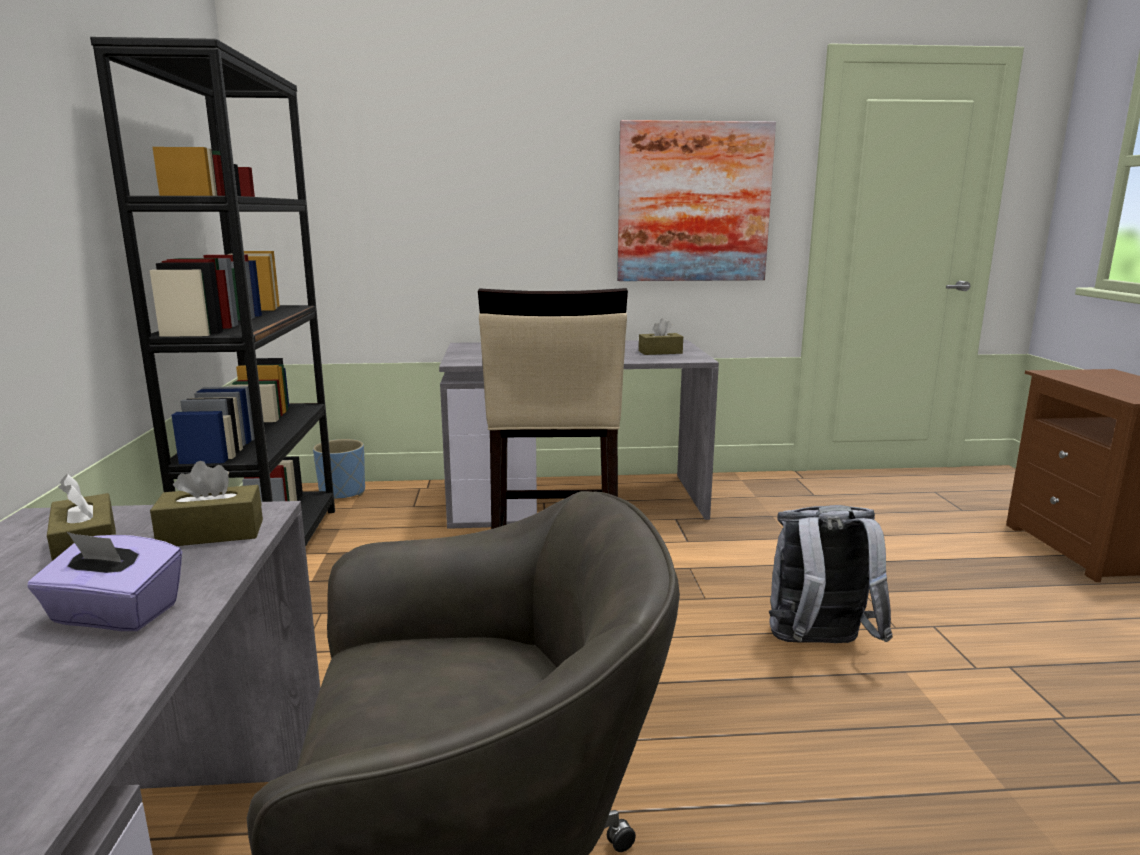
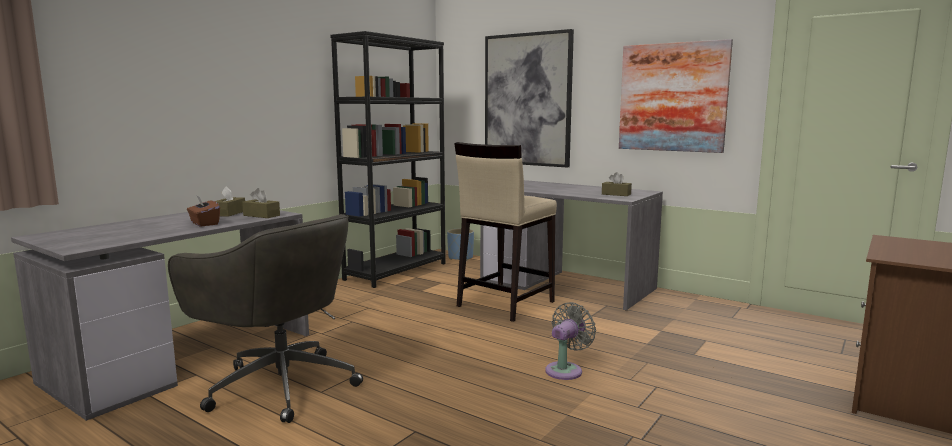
camera: 40 degrees right, 5 degrees down
purple tissue box [28,532,182,631] -> brown tissue box [187,196,220,227]
grey backpack [769,505,893,643] -> grey fan [545,302,596,380]
none -> picture [485,29,574,168]

